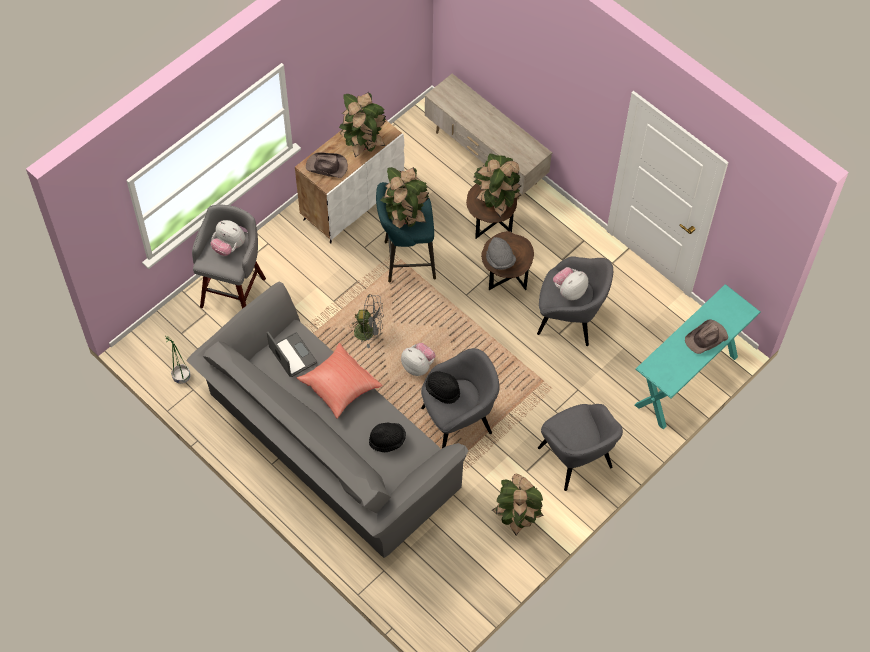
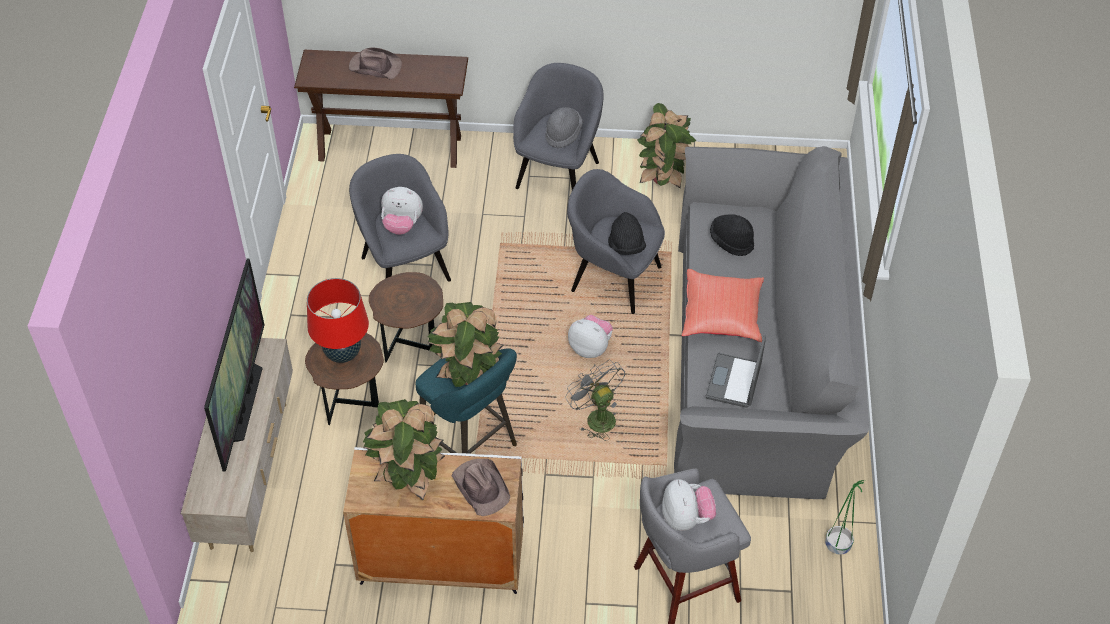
camera: 130 degrees left, 10 degrees down
plush toy [401,343,436,376] -> plush toy turned 120 degrees clockwise [568,315,613,358]
potted plant [473,154,522,217] -> red table lamp [307,278,369,363]
grey hat [486,237,516,270] -> grey hat moved to [545,107,583,148]
turquoise console table [635,284,760,430] -> brown console table [294,50,468,168]
none -> television [204,259,265,472]

